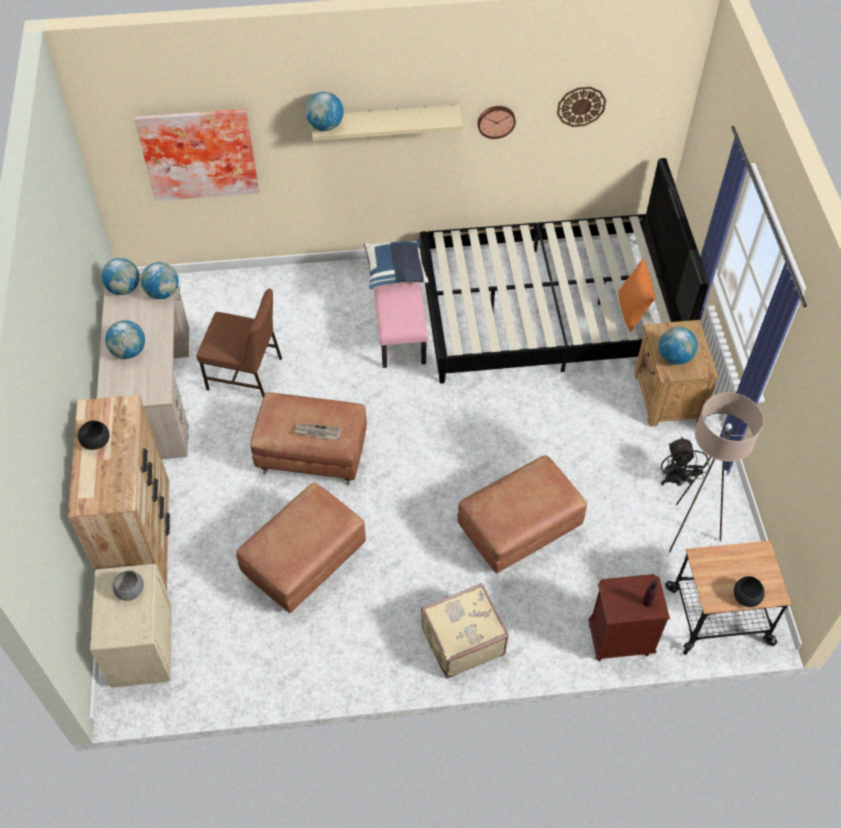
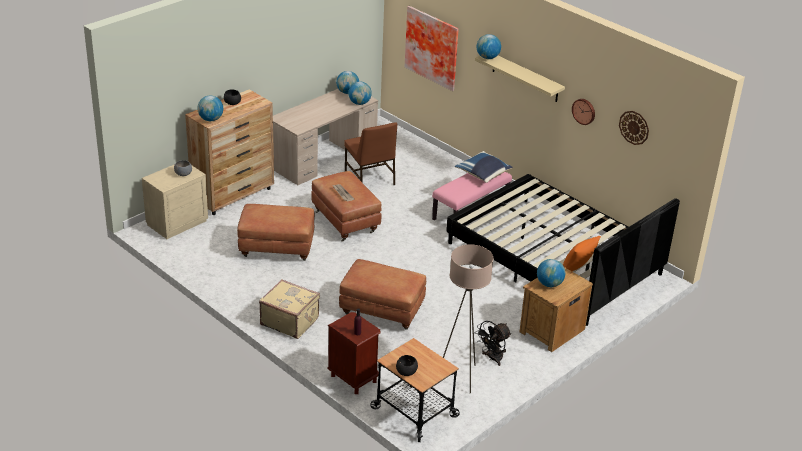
camera: 50 degrees right, 20 degrees down
globe [105,320,145,359] -> globe moved to [197,96,223,121]

